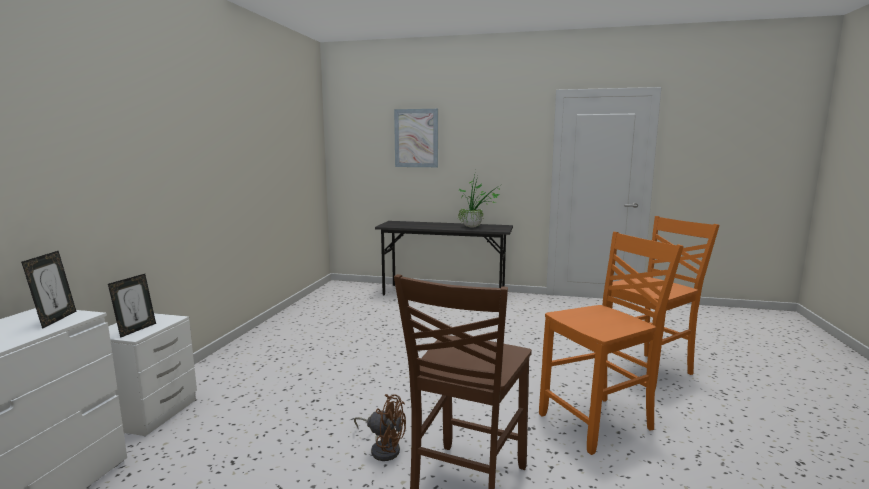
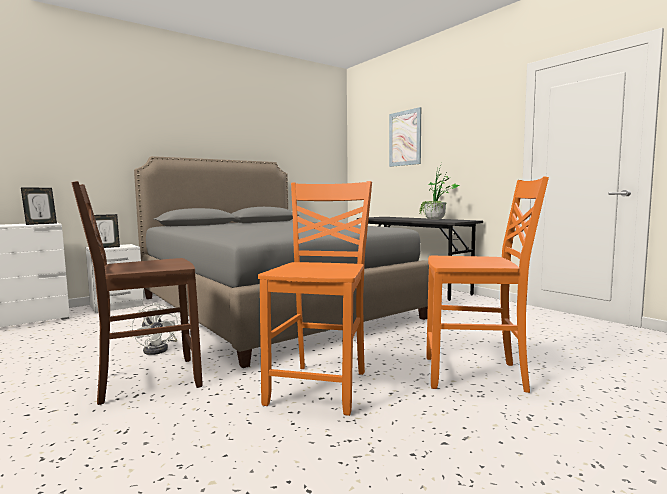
camera: 40 degrees right, 5 degrees down
brown fan [354,394,406,461] -> white fan [131,302,178,355]
orange chair [539,232,684,455] -> orange chair turned 90 degrees counterclockwise [258,181,372,416]
none -> grey bed [134,156,429,368]

